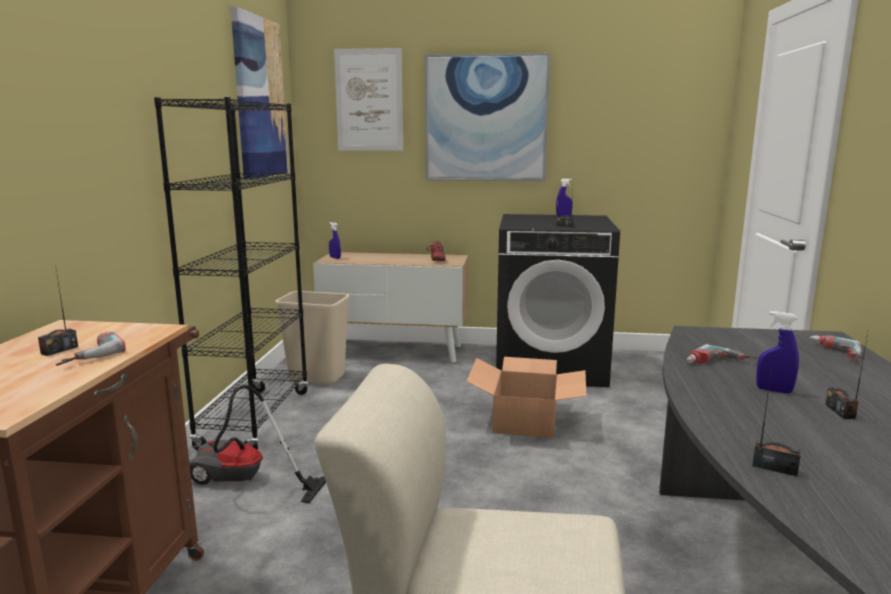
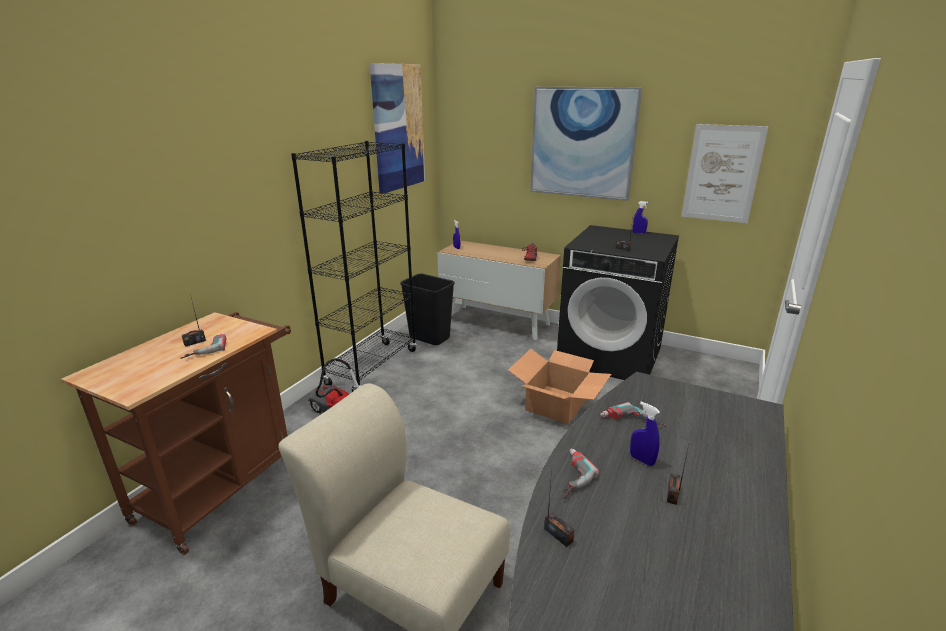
camera: 20 degrees right, 10 degrees up
beige trash can [275,291,349,384] -> black trash can [400,274,455,345]
picture [334,48,403,151] -> picture moved to [681,124,769,223]
power drill [810,335,862,363] -> power drill moved to [563,449,600,499]

